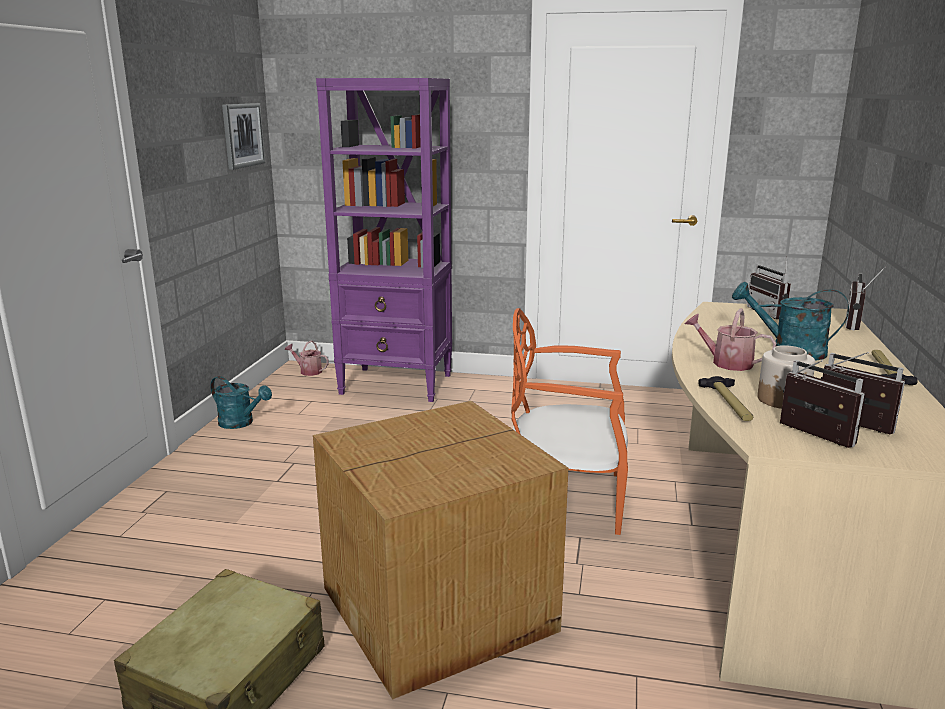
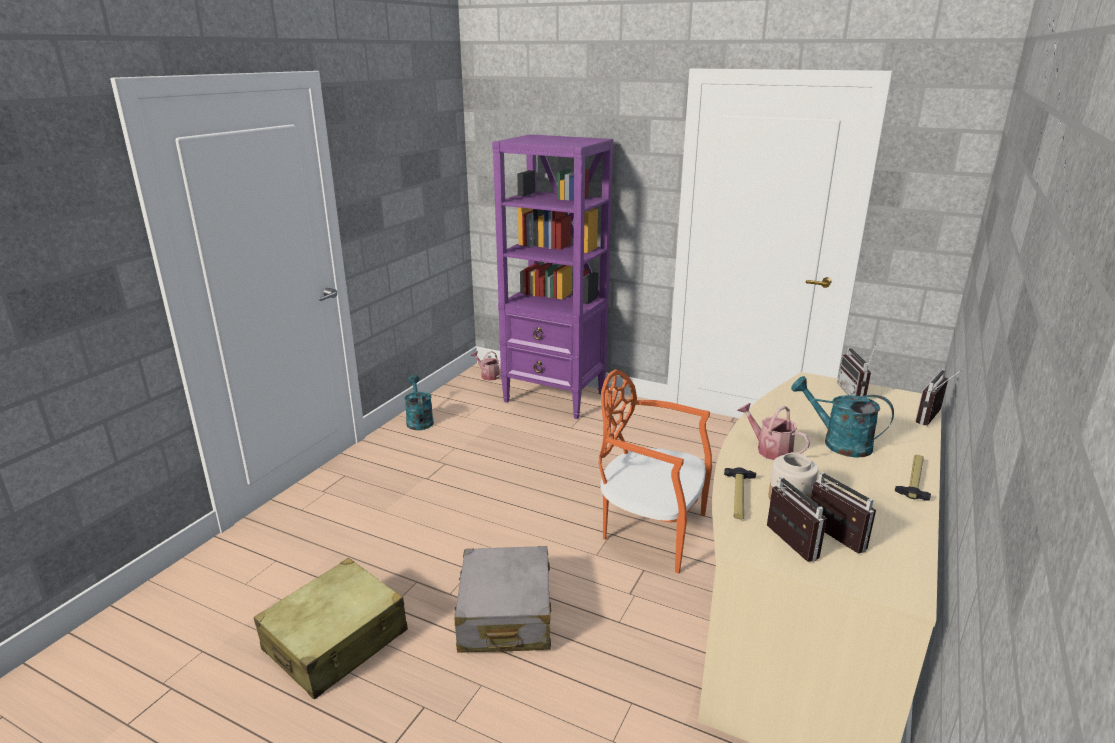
camera: 15 degrees right, 5 degrees up
turquoise watering can [210,376,272,429] -> turquoise watering can turned 150 degrees counterclockwise [405,375,434,430]
picture [222,103,265,170] -> none
cardboard box [313,401,568,700] -> grey suitcase [454,546,551,653]

